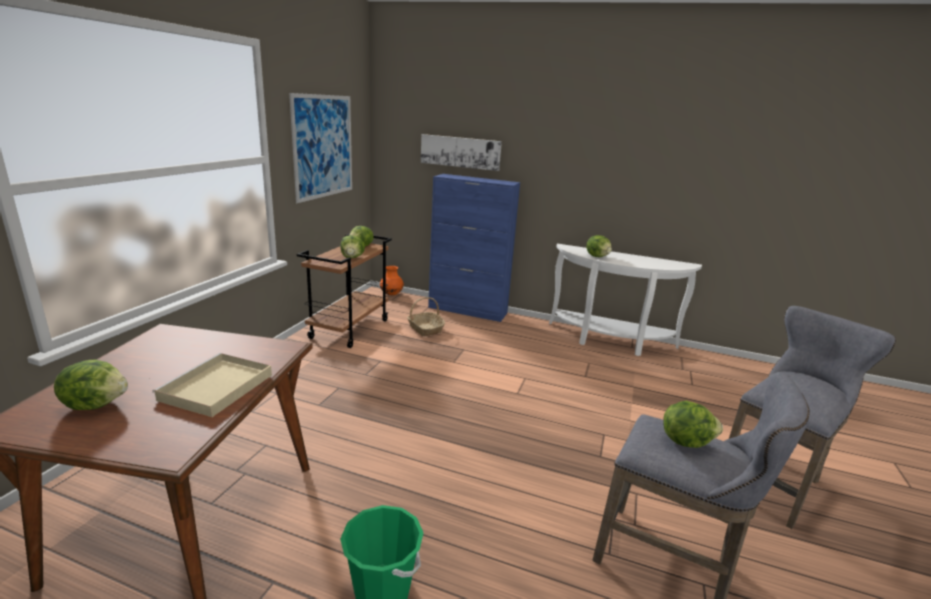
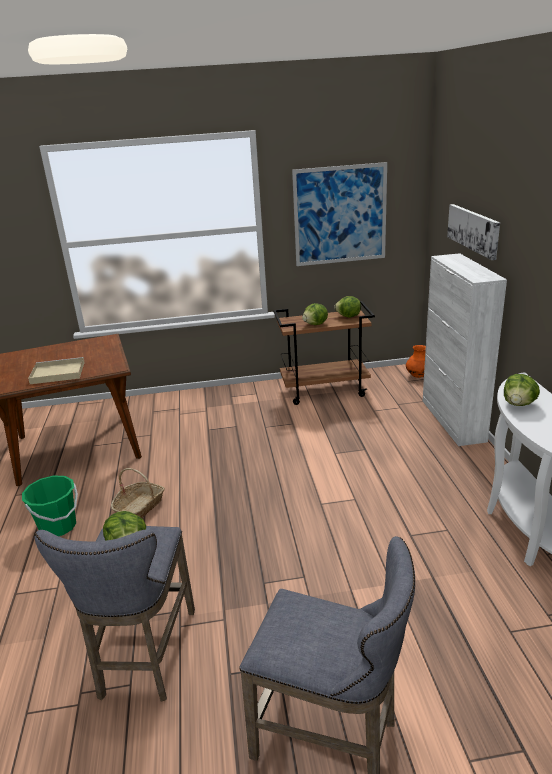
camera: 65 degrees right, 5 degrees up
lettuce [54,360,128,410] -> none
basket [407,297,445,336] -> basket moved to [111,468,165,518]
blue cabinet [428,174,520,322] -> white cabinet [423,253,507,446]

